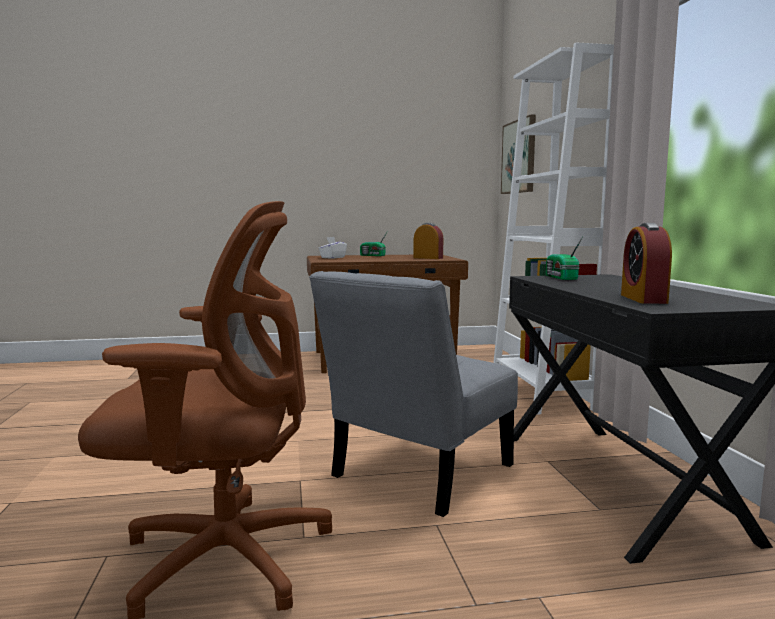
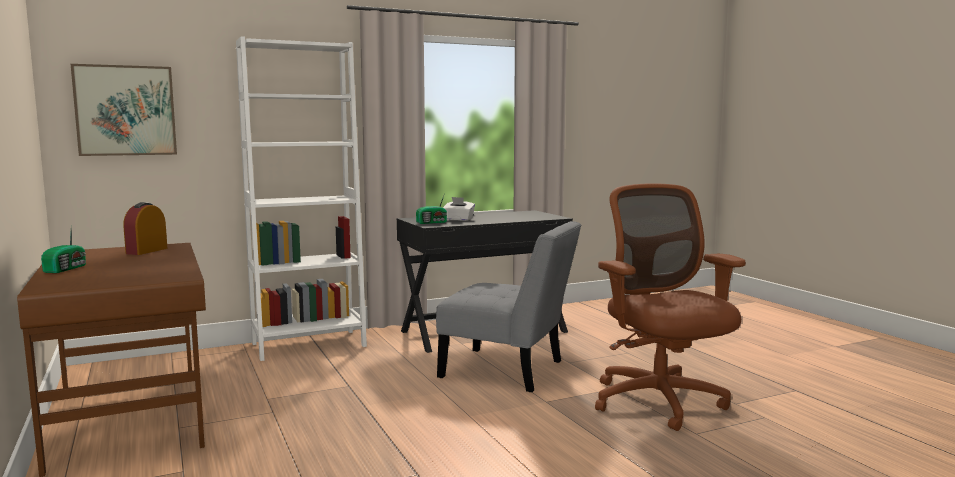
camera: 105 degrees left, 0 degrees up
white tissue box [319,237,347,259] -> white tissue box moved to [443,197,475,221]
alarm clock [621,223,672,304] -> none

